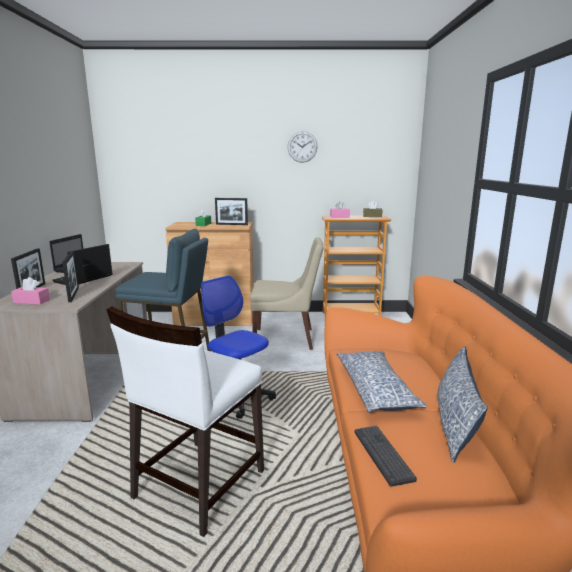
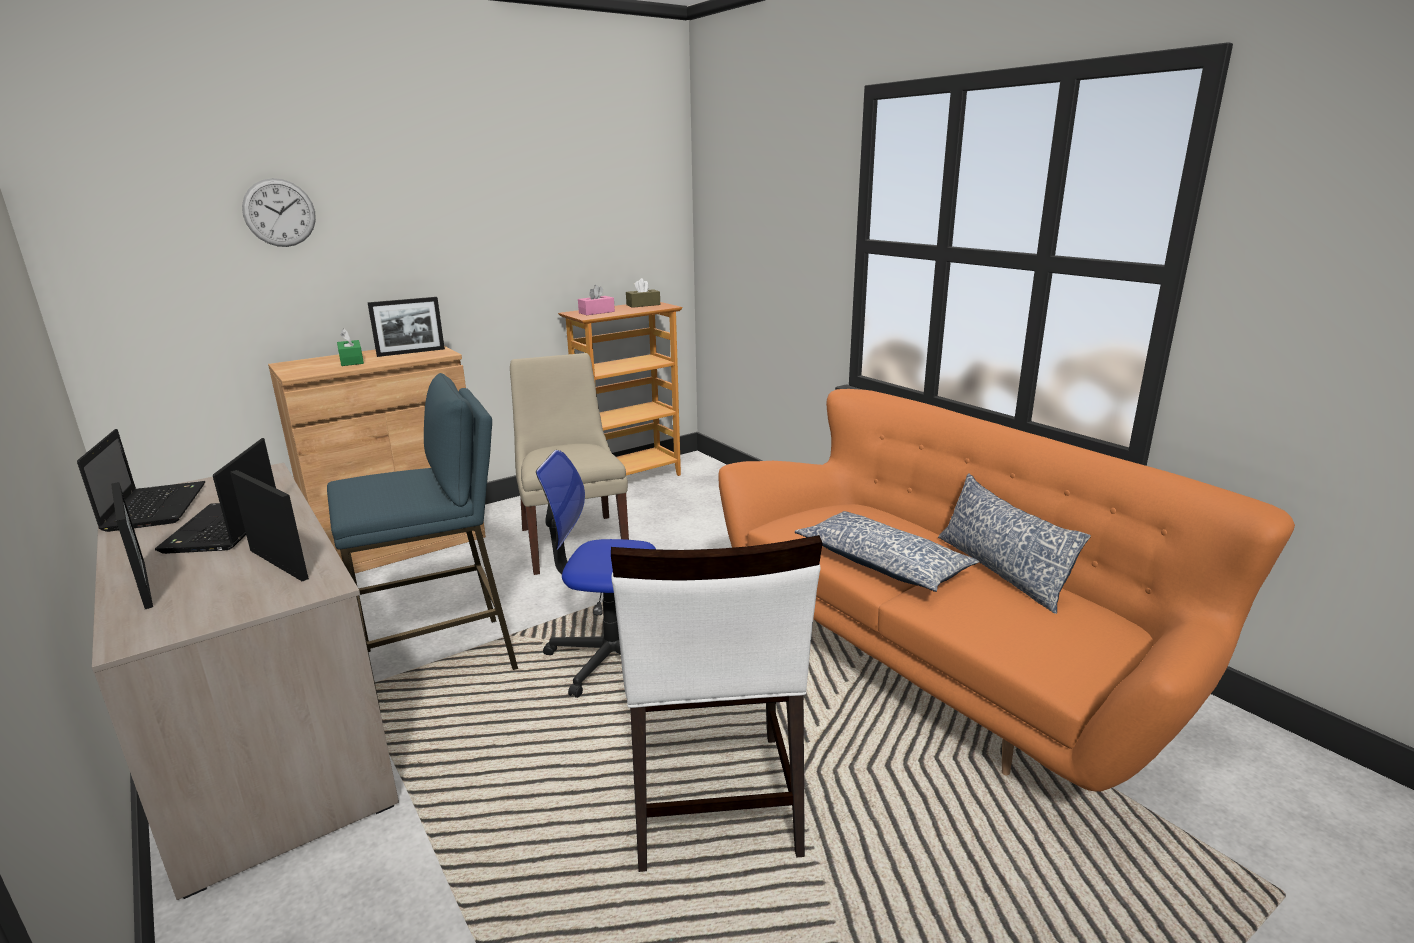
camera: 35 degrees left, 5 degrees up
pink tissue box [11,277,50,305] -> none
beige chair [250,237,324,350] -> beige chair turned 75 degrees counterclockwise [510,353,629,575]
wall clock [288,131,318,163] -> wall clock moved to [242,178,316,247]
keyboard [355,426,417,487] -> none

